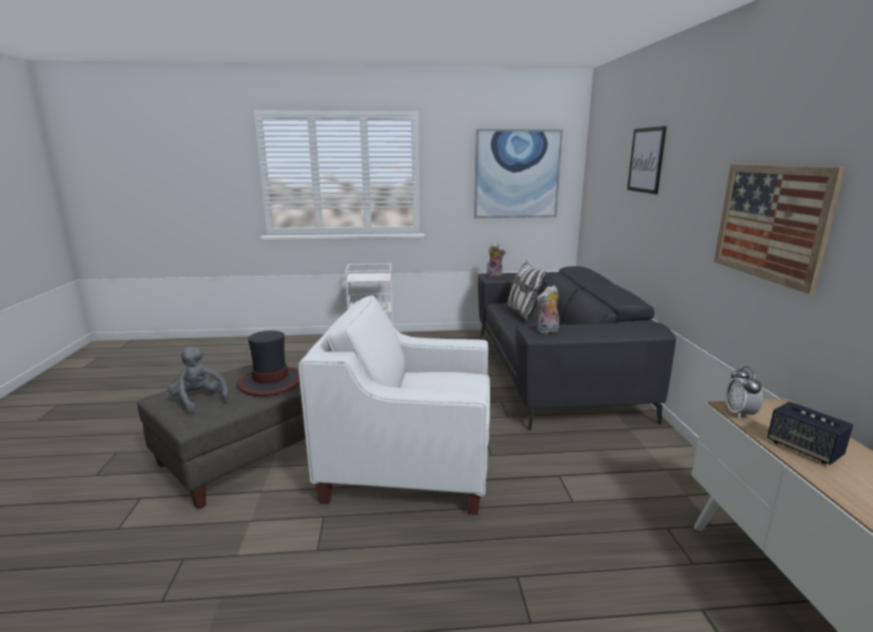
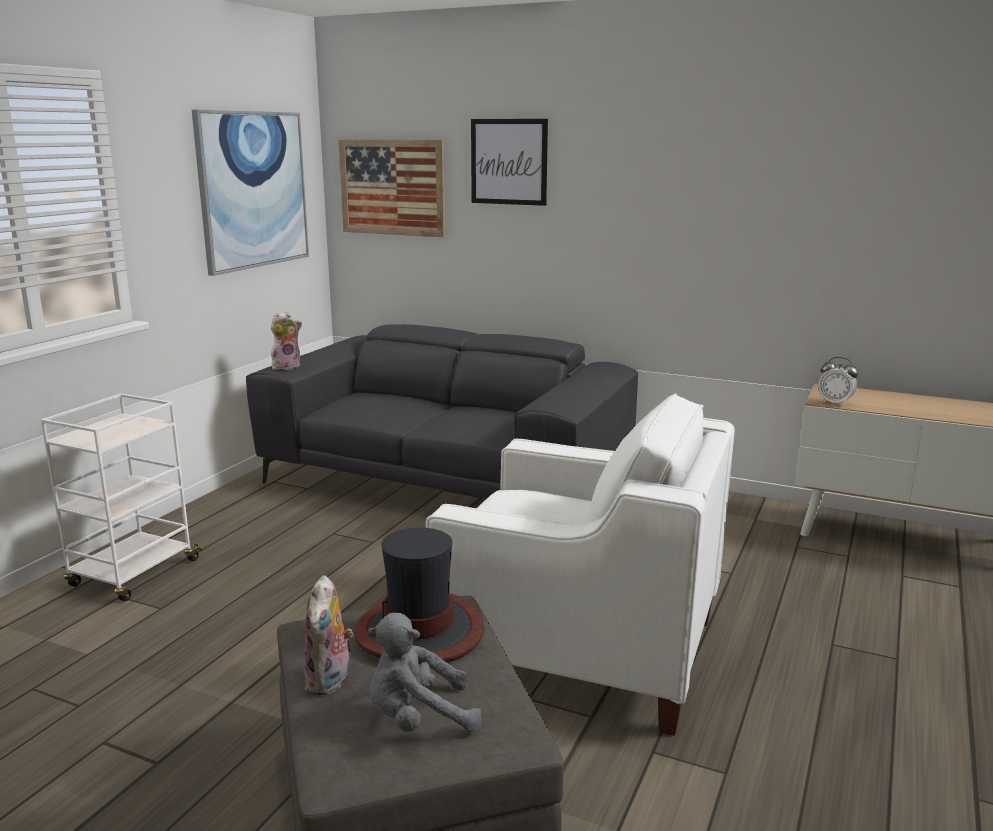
camera: 60 degrees left, 0 degrees up
white armchair [298,295,490,515] -> white armchair turned 105 degrees counterclockwise [426,394,735,736]
pillow [507,260,546,321] -> none
plush toy [537,285,559,333] -> plush toy moved to [304,575,354,695]
picture [714,164,845,294] -> picture moved to [338,139,446,237]
speaker [767,402,853,465] -> none

